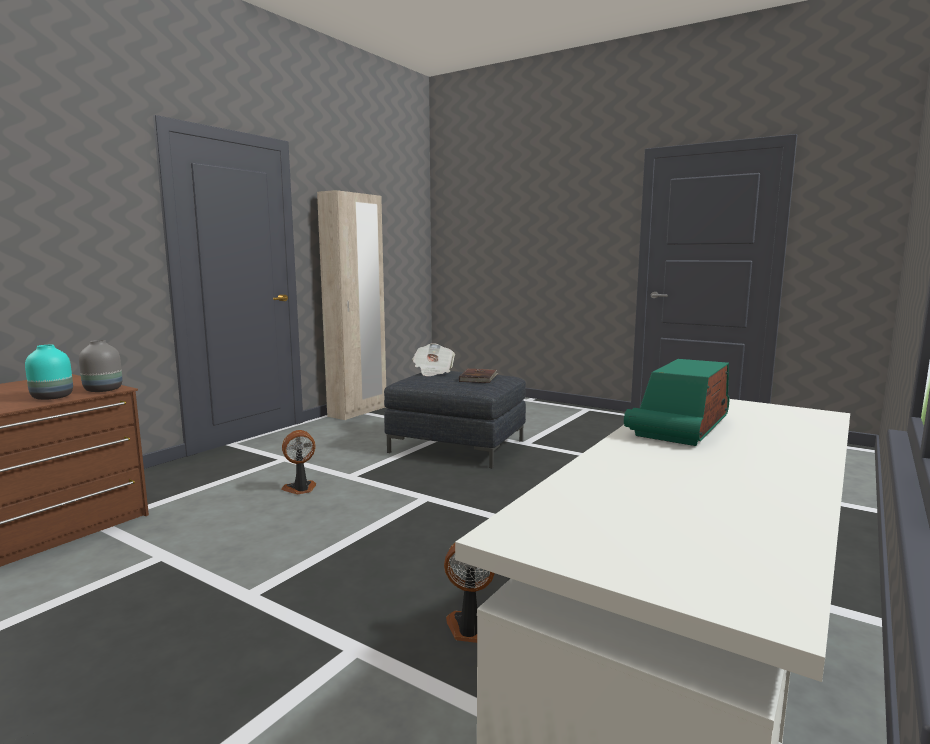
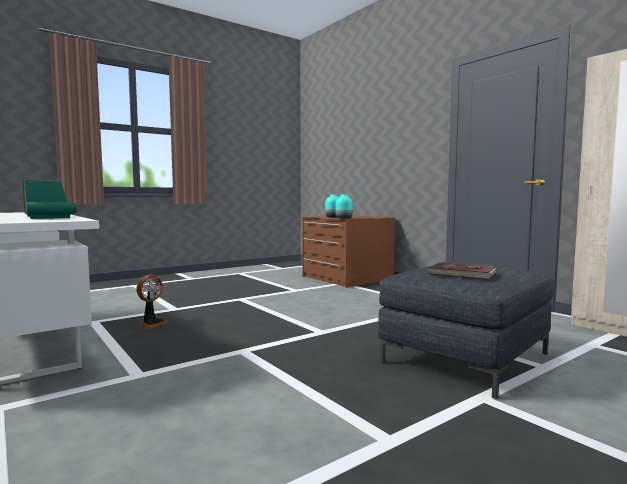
camera: 110 degrees right, 5 degrees down
grey vase [79,340,122,392] -> turquoise vase [336,194,353,219]
fan [281,430,316,494] -> none
newspaper [412,343,455,376] -> none

